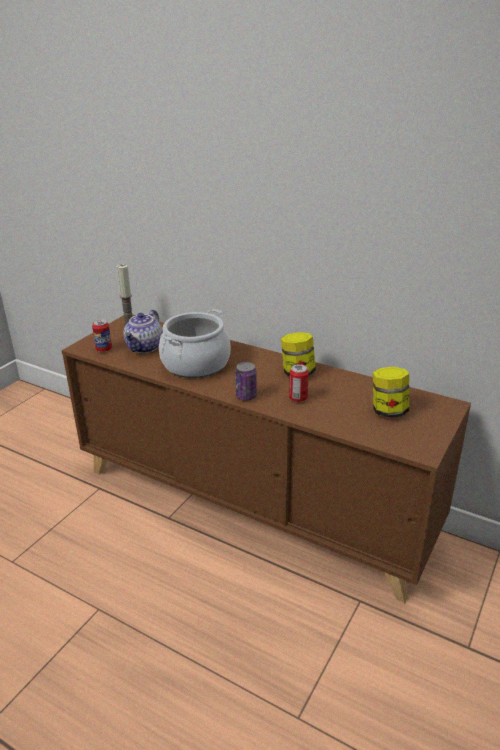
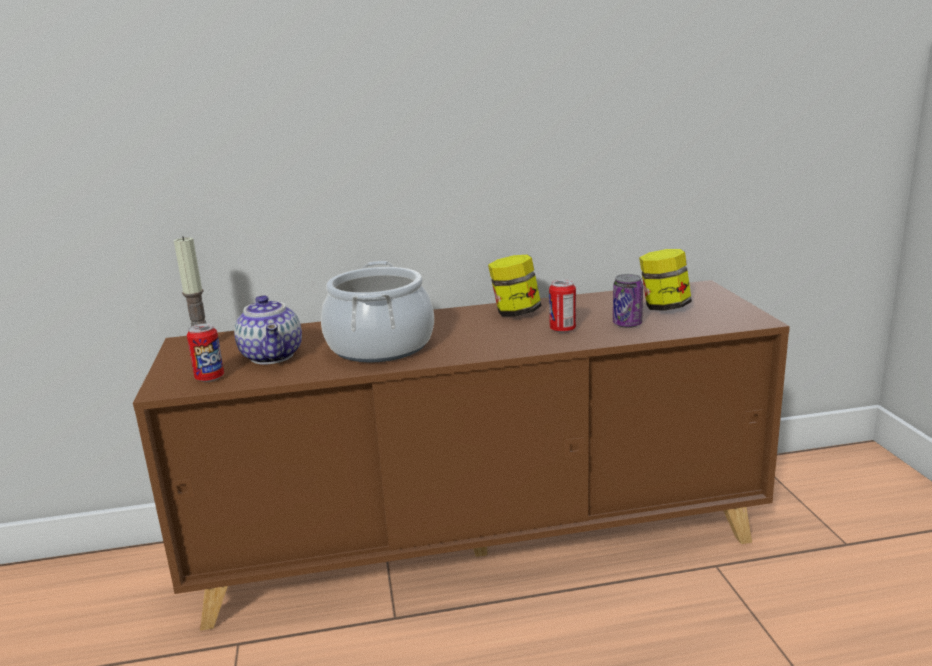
camera: 40 degrees left, 10 degrees down
can [235,362,257,401] -> can moved to [613,274,643,328]

